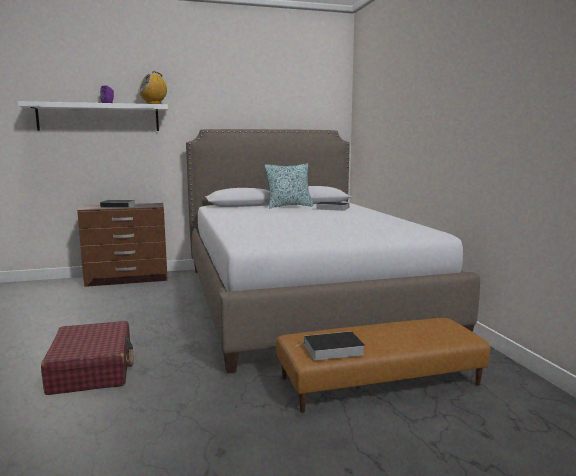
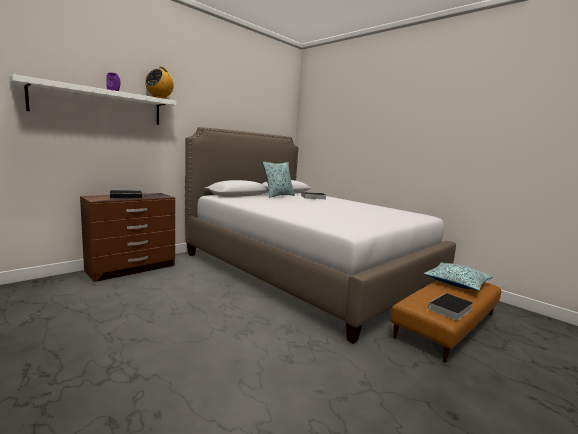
camera: 30 degrees left, 0 degrees up
red suitcase [41,321,134,395] -> none
none -> pillow [424,262,493,291]

